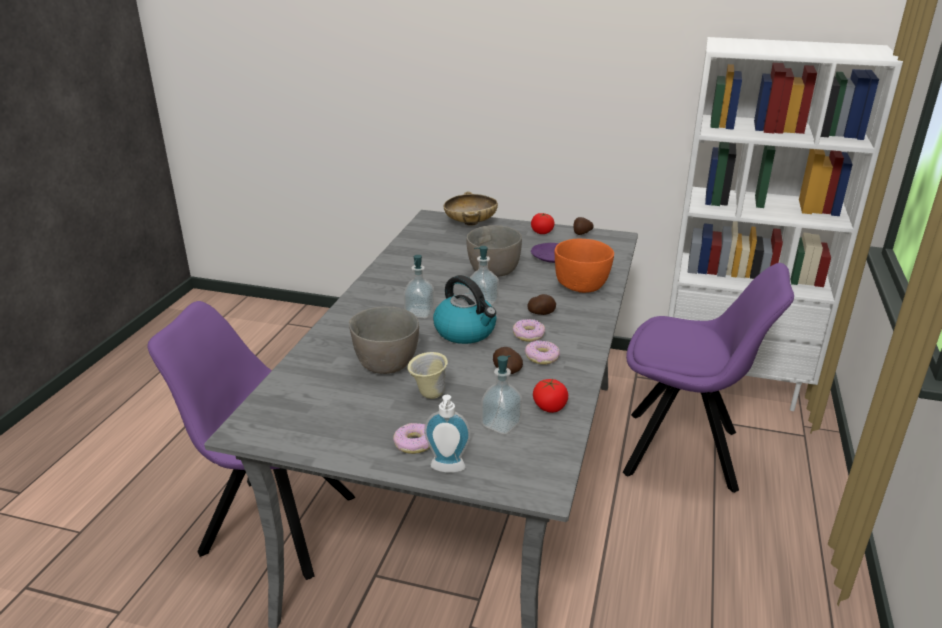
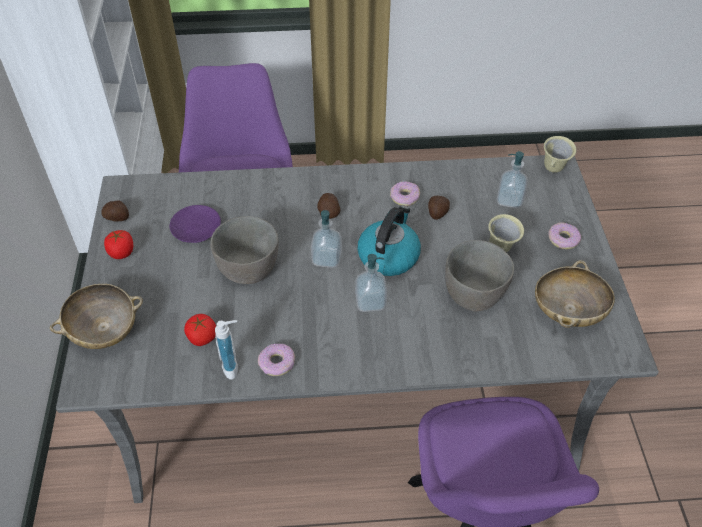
camera: 110 degrees left, 20 degrees up
soap dispenser [424,395,471,473] -> soap dispenser moved to [215,320,238,380]
donut [513,319,545,342] -> donut moved to [258,344,295,376]
tomato [533,379,568,413] -> tomato moved to [184,314,216,346]
orange bowl [555,239,614,293] -> none
none -> beige bowl [535,260,615,328]
none -> beige mug [544,136,577,173]

